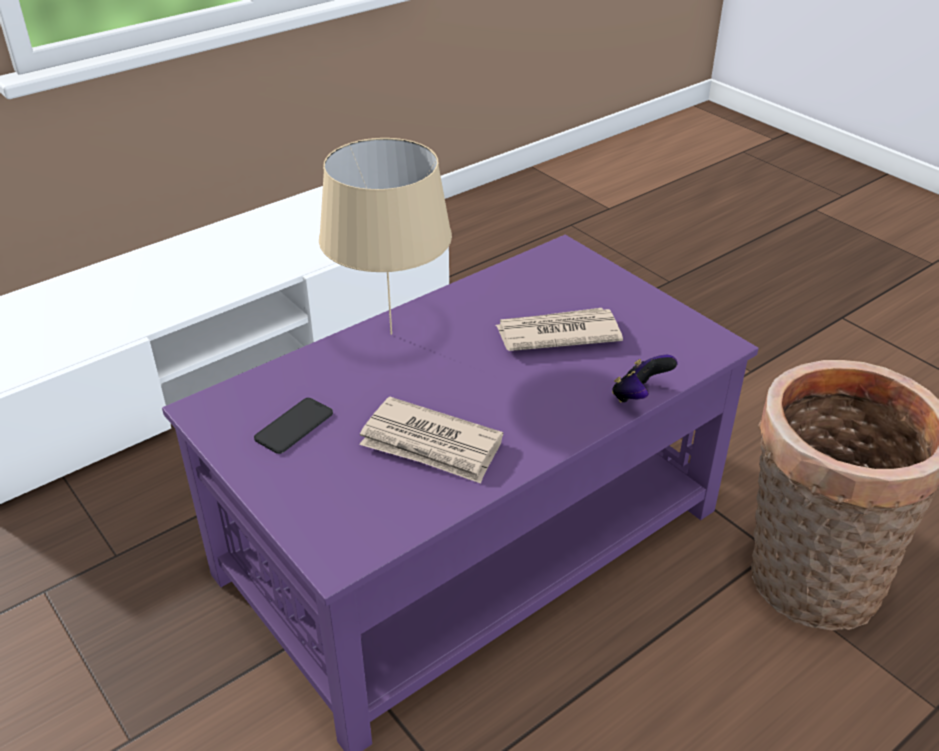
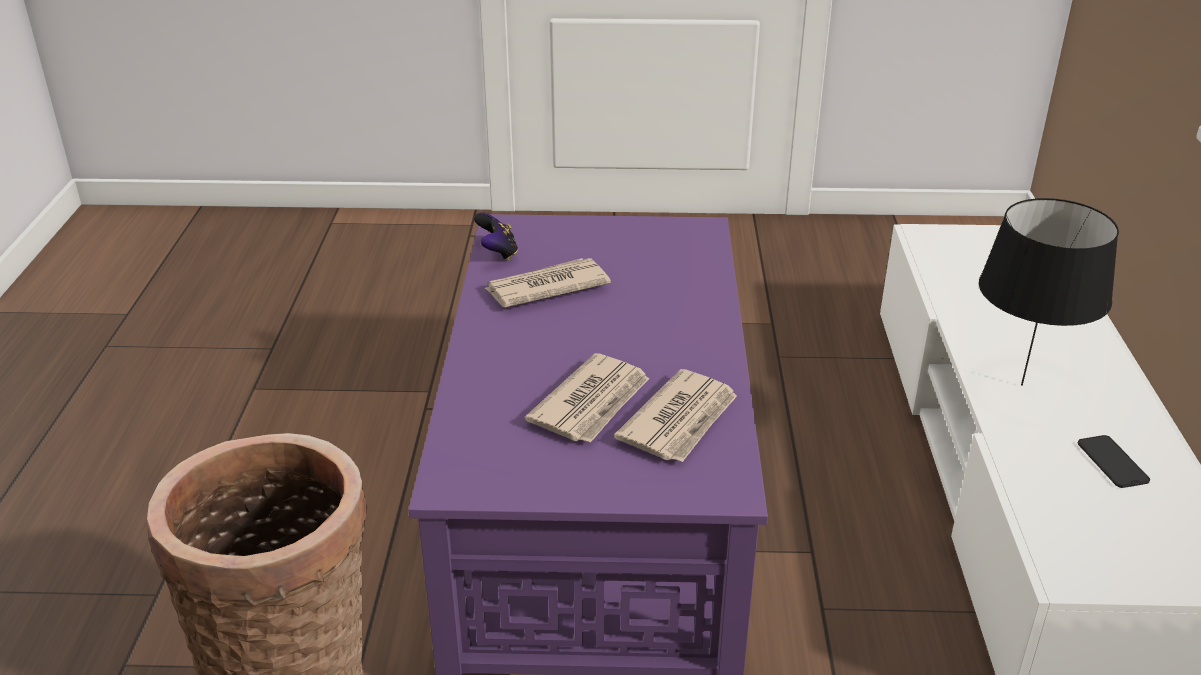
camera: 130 degrees right, 5 degrees down
phone [254,398,333,454] -> phone moved to [1078,435,1150,488]
beige table lamp [319,138,452,335] -> none
game controller [612,355,677,403] -> game controller moved to [474,212,518,260]
none -> newspaper [614,369,737,462]
none -> black table lamp [979,198,1119,386]

